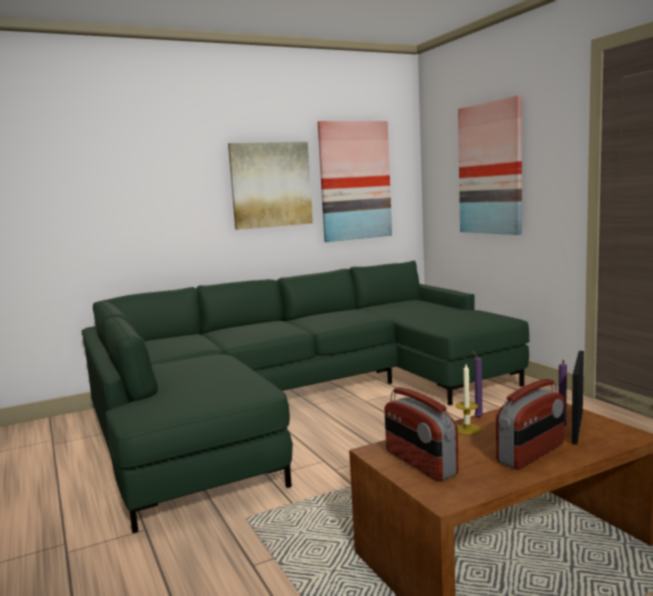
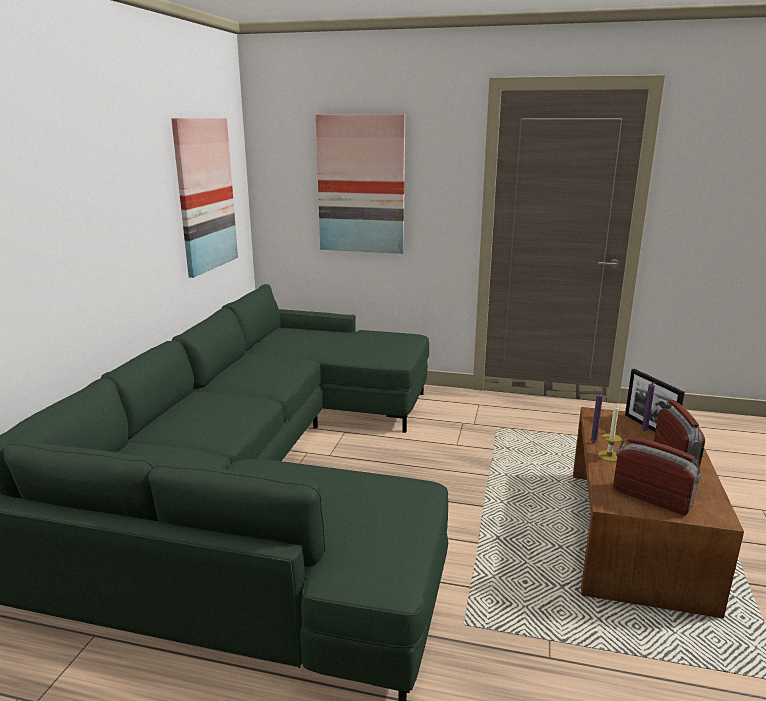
camera: 50 degrees left, 10 degrees up
picture [228,142,313,230] -> none
radio [385,387,459,481] -> radio turned 150 degrees counterclockwise [613,436,701,515]

